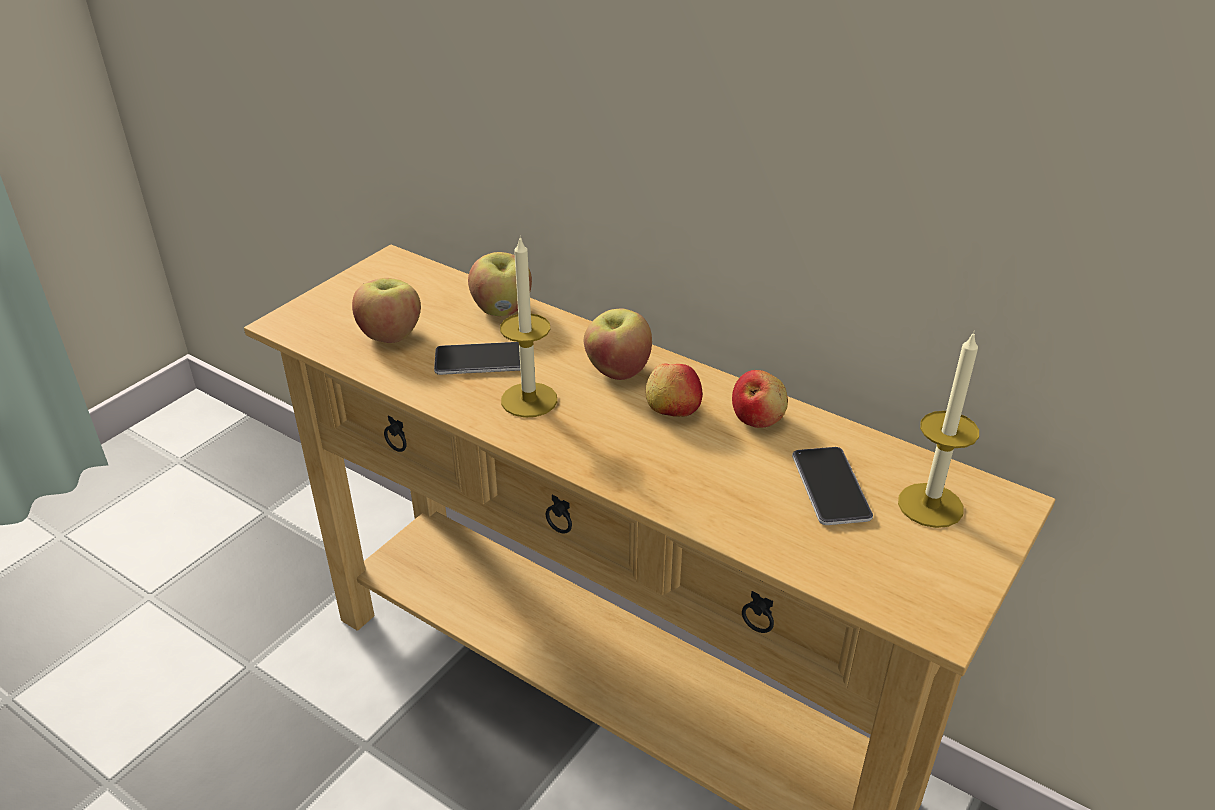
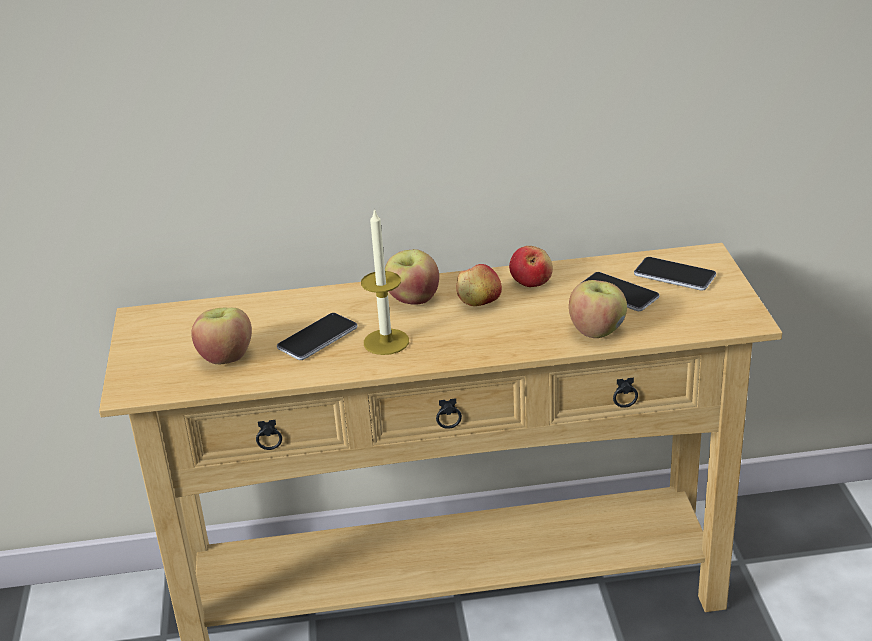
camera: 40 degrees left, 5 degrees down
apple [468,252,532,316] -> apple moved to [569,280,627,338]
candle [898,332,979,528] -> phone [634,257,716,291]

